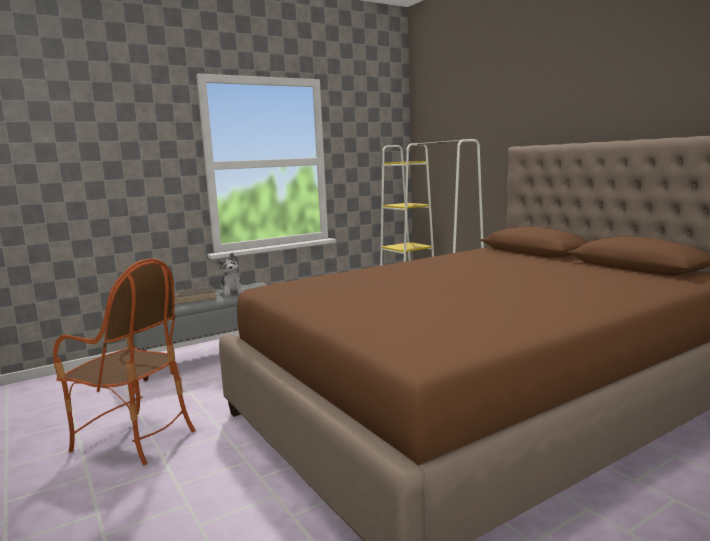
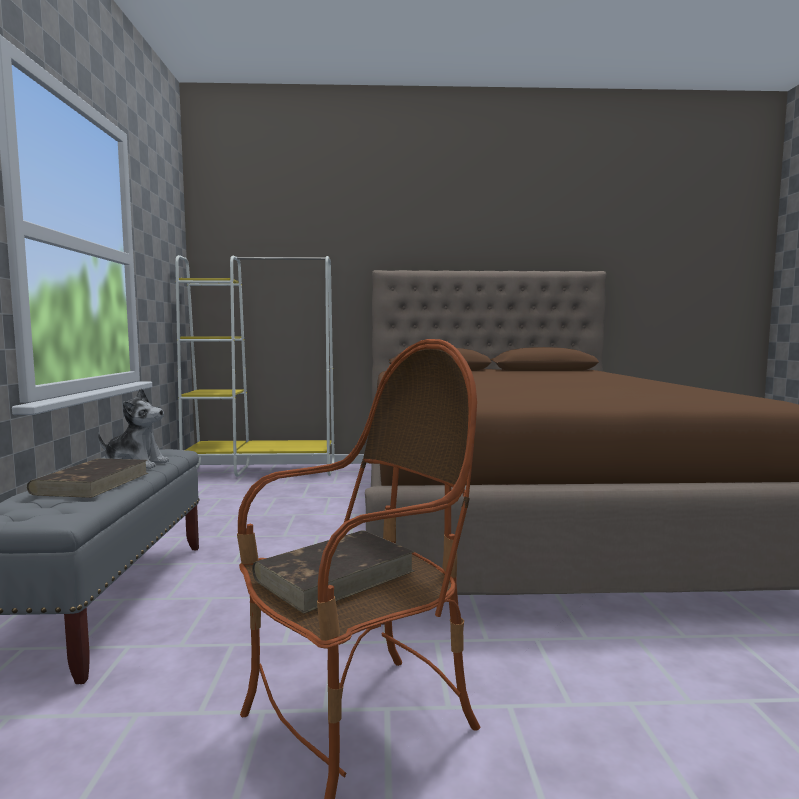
camera: 60 degrees left, 5 degrees down
none -> brown book [252,530,415,614]

